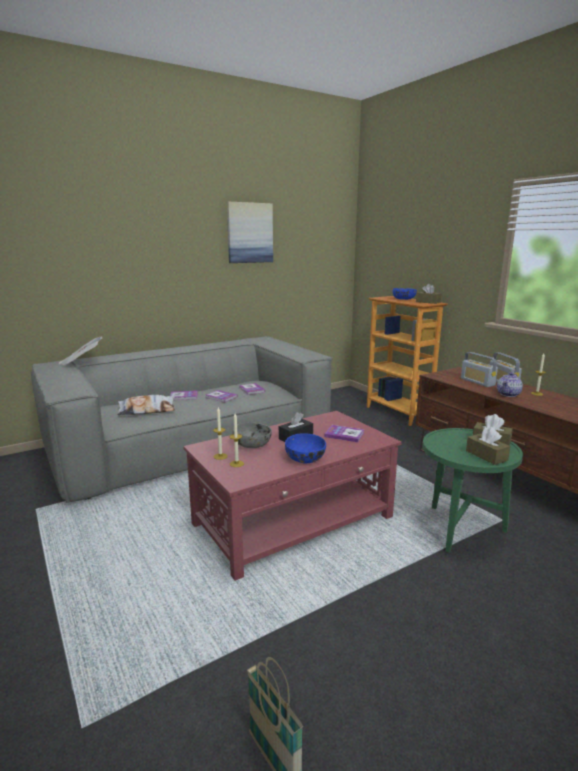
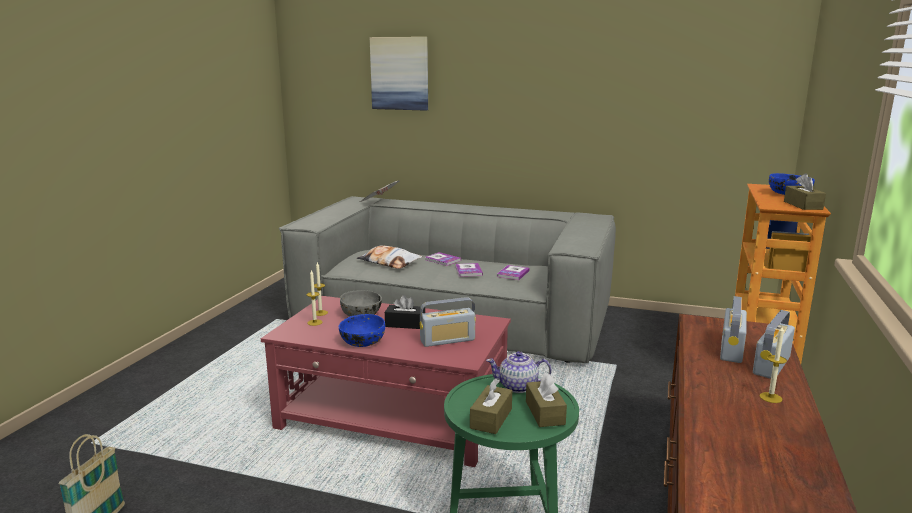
camera: 50 degrees right, 0 degrees up
picture [227,202,273,263] -> picture moved to [370,37,428,111]
book [324,425,364,442] -> radio [420,297,476,347]
teapot [497,372,523,397] -> teapot moved to [486,351,552,393]

